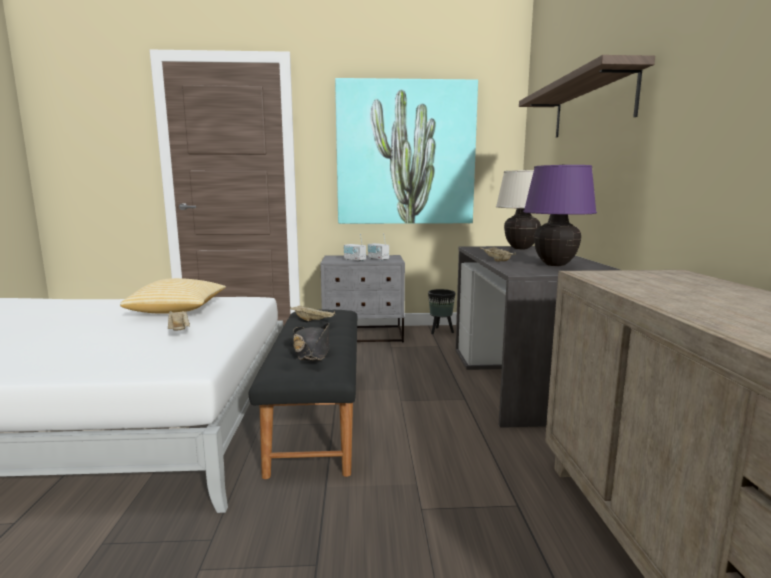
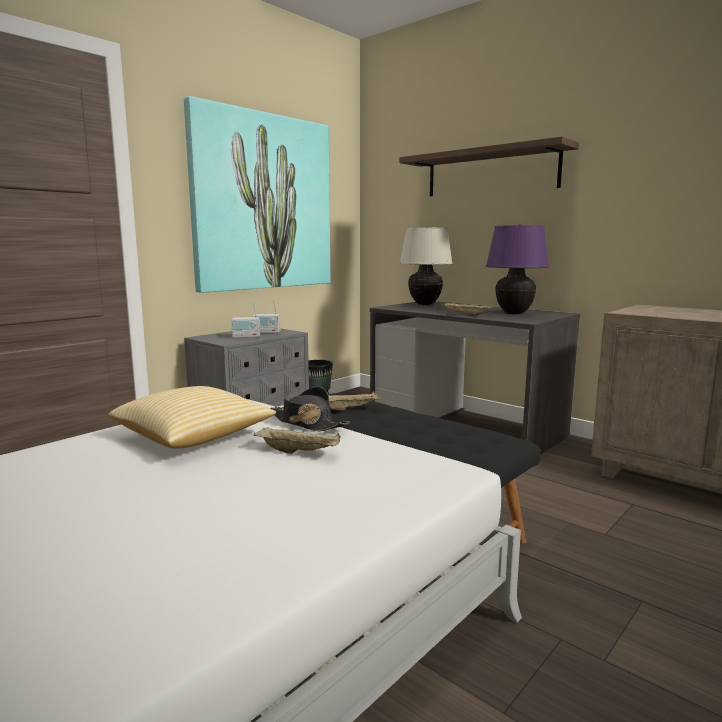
camera: 45 degrees left, 0 degrees up
black hat [293,323,329,361] -> black hat moved to [270,387,350,431]

